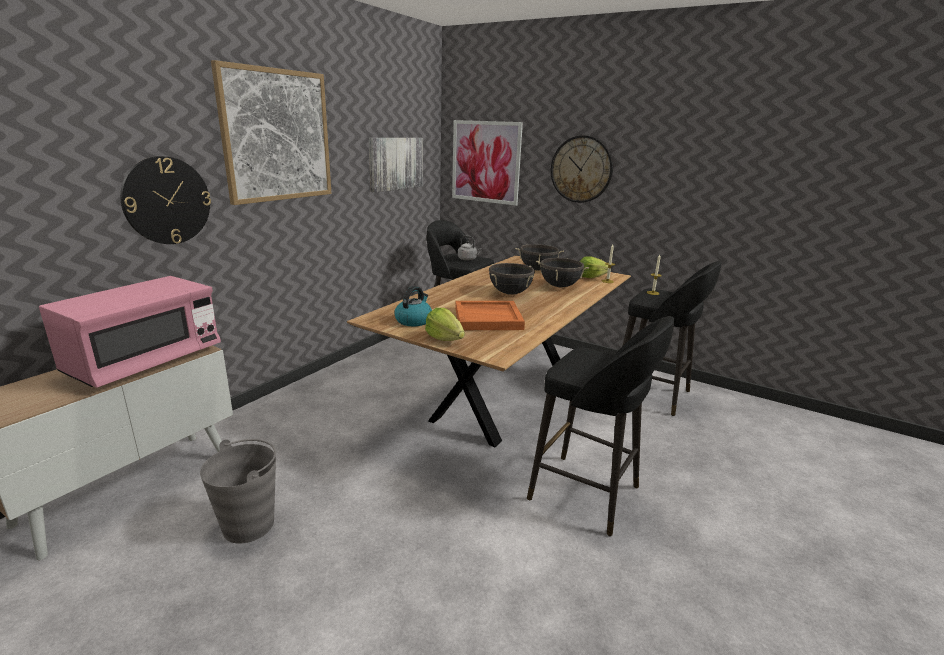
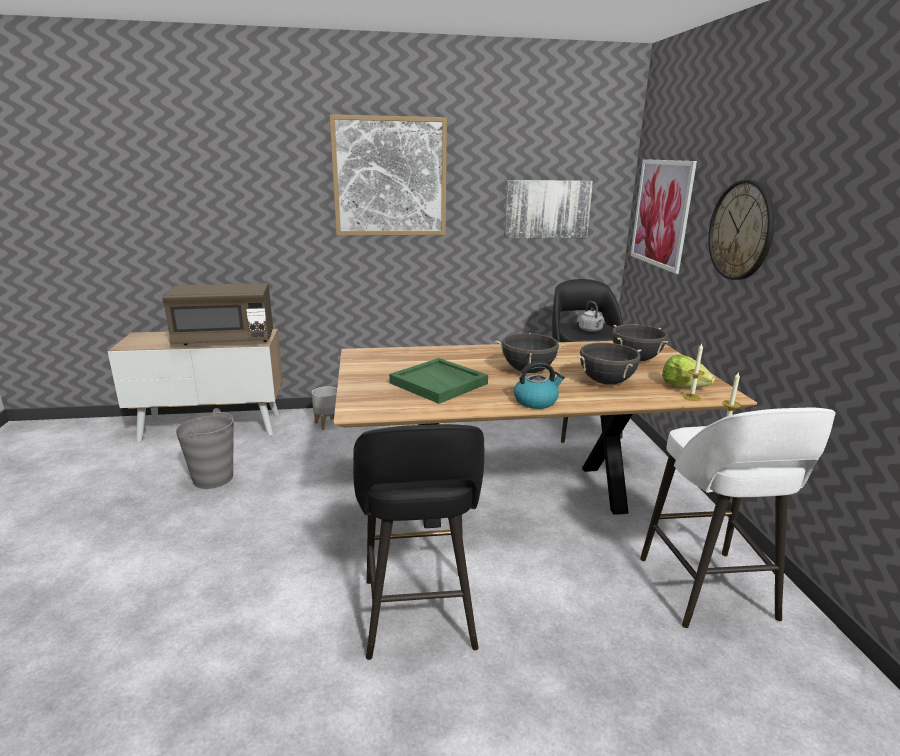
camera: 50 degrees right, 0 degrees up
pink microwave [39,276,221,388] -> brown microwave [162,283,273,345]
wall clock [120,156,211,244] -> none
kettle [394,286,432,326] -> kettle moved to [514,361,565,409]
lettuce [425,308,465,341] -> none
orange tray [455,301,525,330] -> green tray [389,358,488,404]
black stool [622,261,722,416] -> white stool [640,408,836,628]
none -> grey planter [312,386,337,430]

